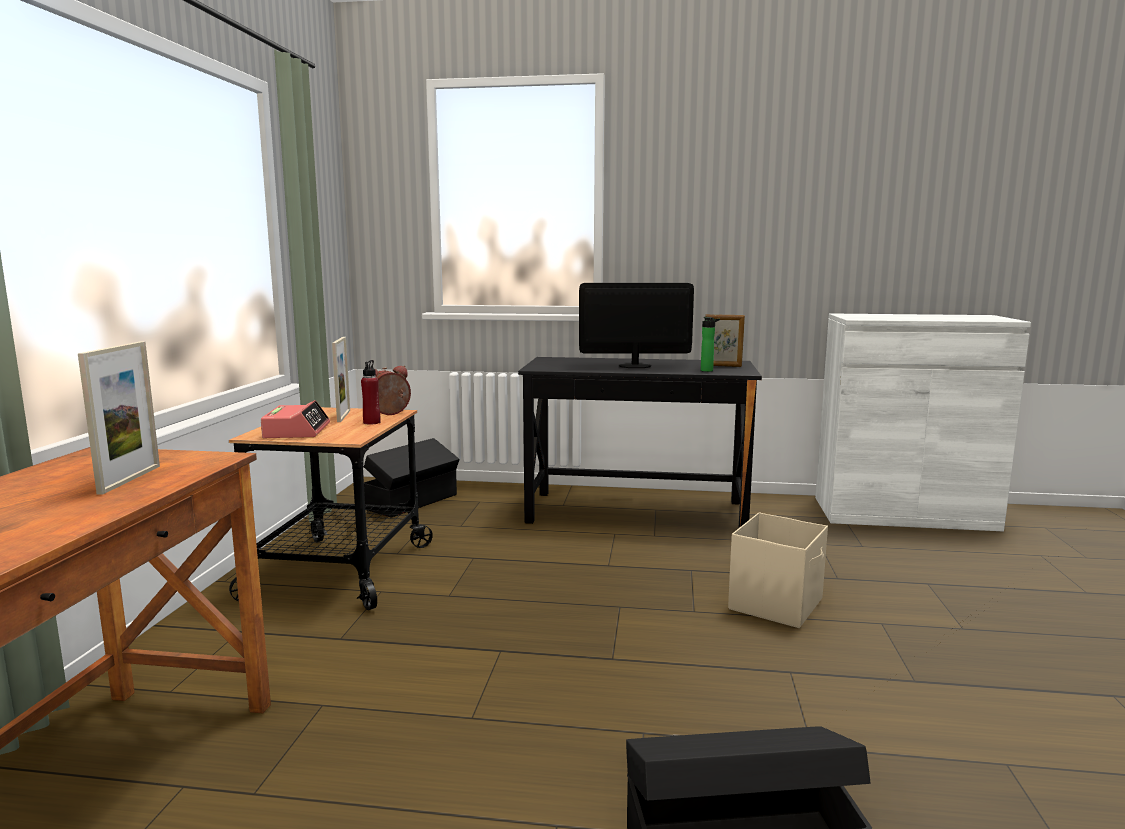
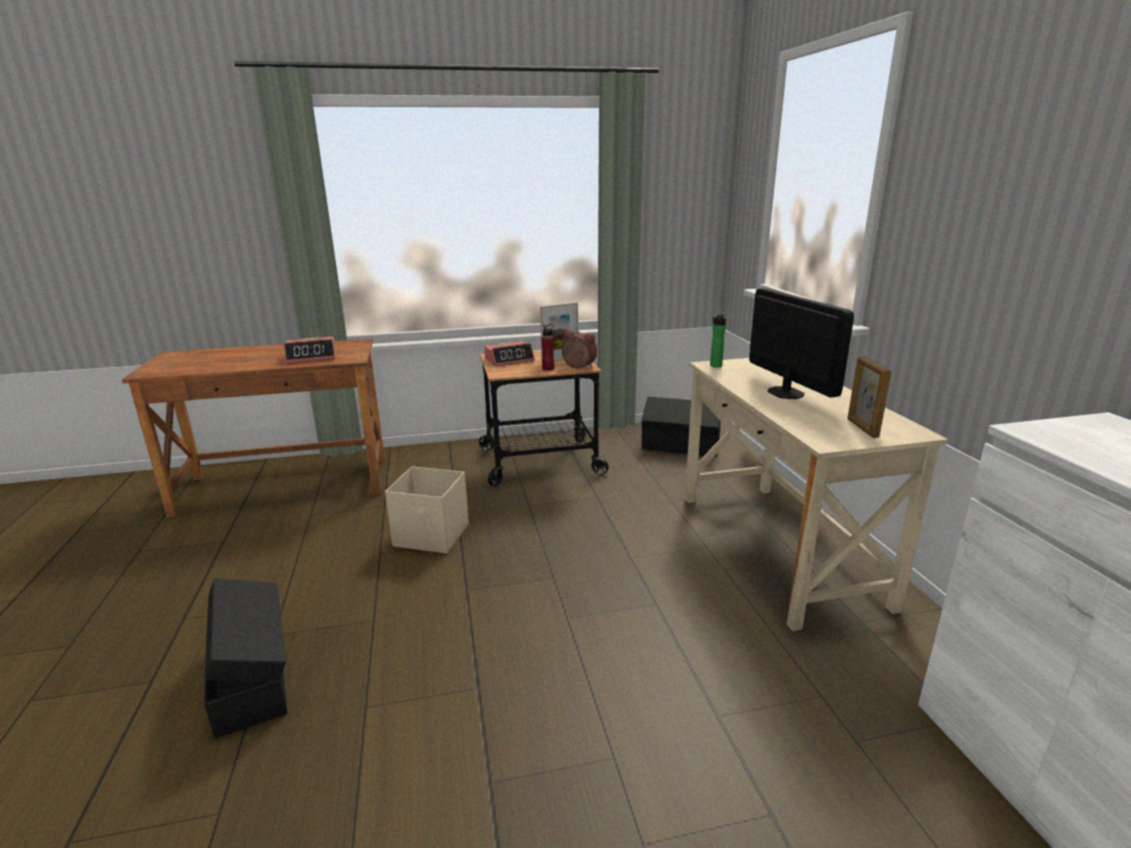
camera: 70 degrees right, 10 degrees up
picture frame [78,342,160,494] -> alarm clock [284,336,336,364]
black desk [518,357,762,528] -> beige desk [685,358,948,631]
bottle [701,317,720,372] -> bottle moved to [710,314,726,367]
beige storage box [728,512,828,628] -> beige storage box moved to [385,466,469,554]

